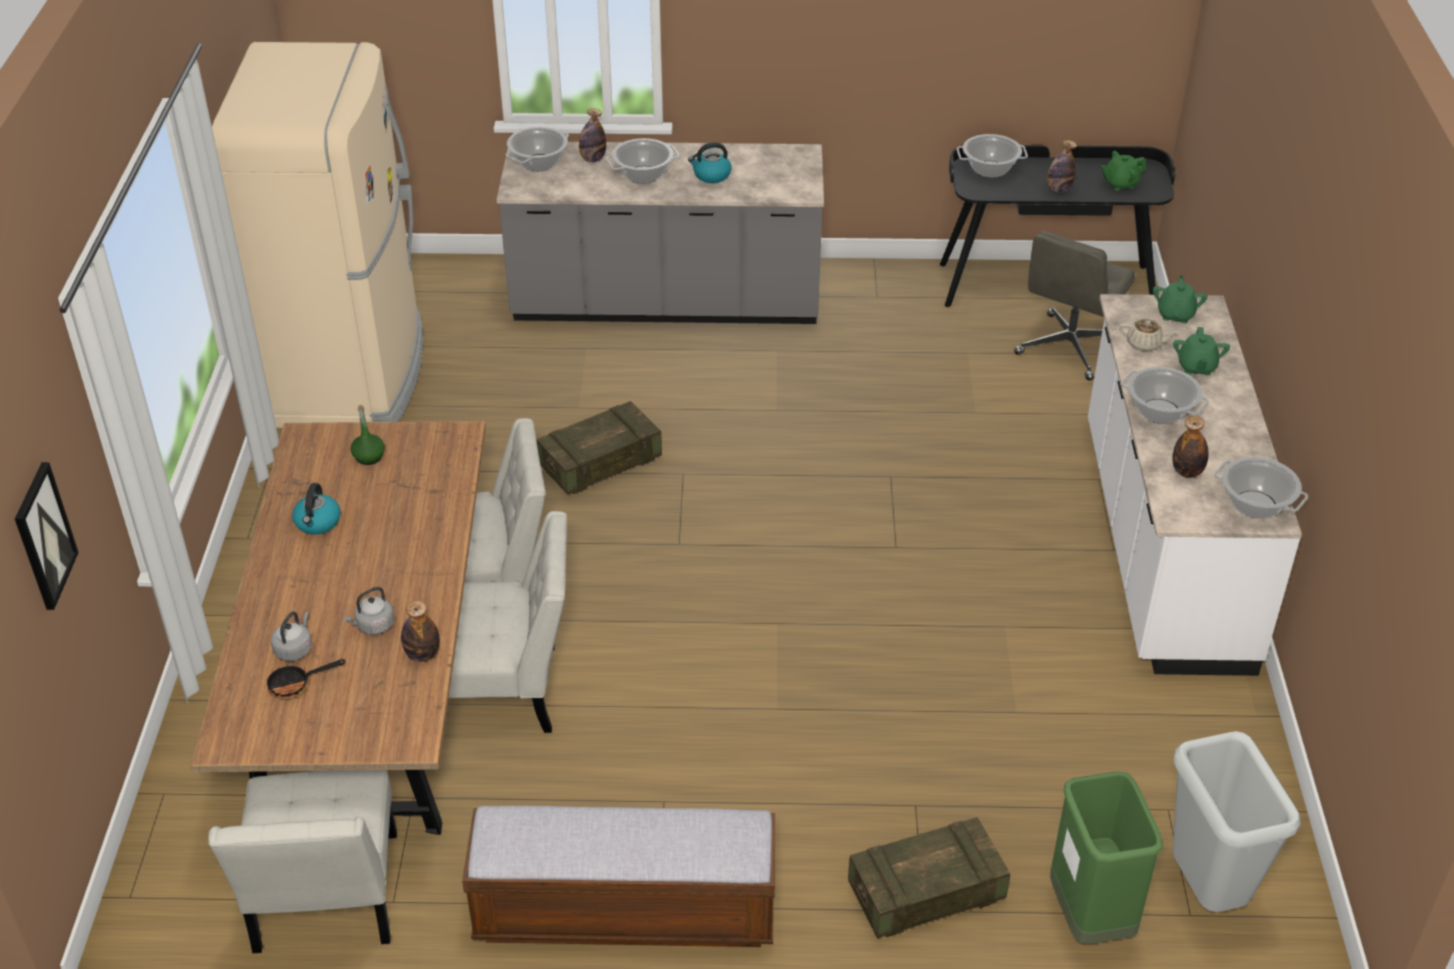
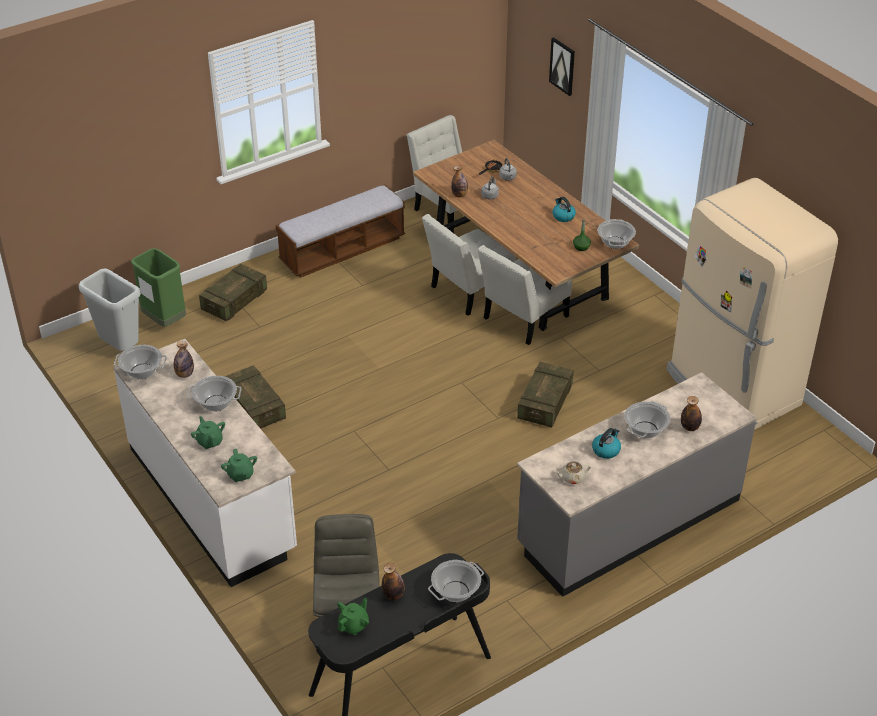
camera: 145 degrees right, 0 degrees up
cooking pot [506,127,569,171] -> cooking pot moved to [597,219,636,249]
beige teapot [1119,318,1178,351] -> beige teapot moved to [554,461,591,484]
none -> crate [224,365,286,429]

